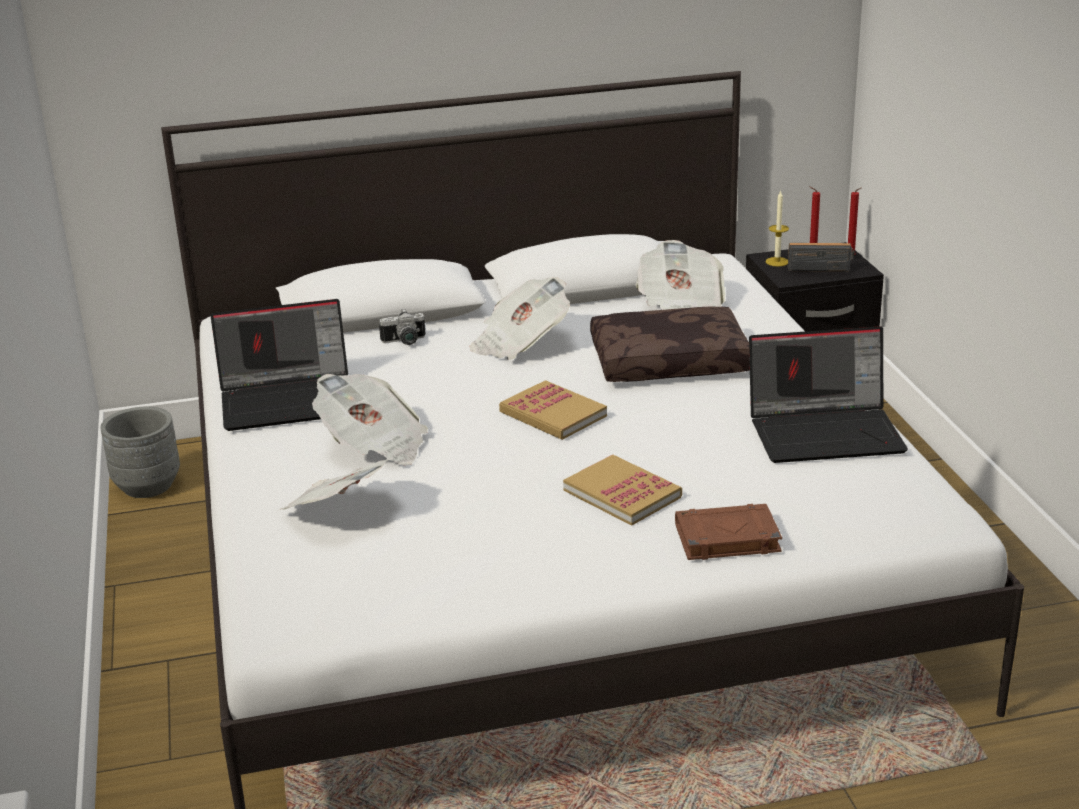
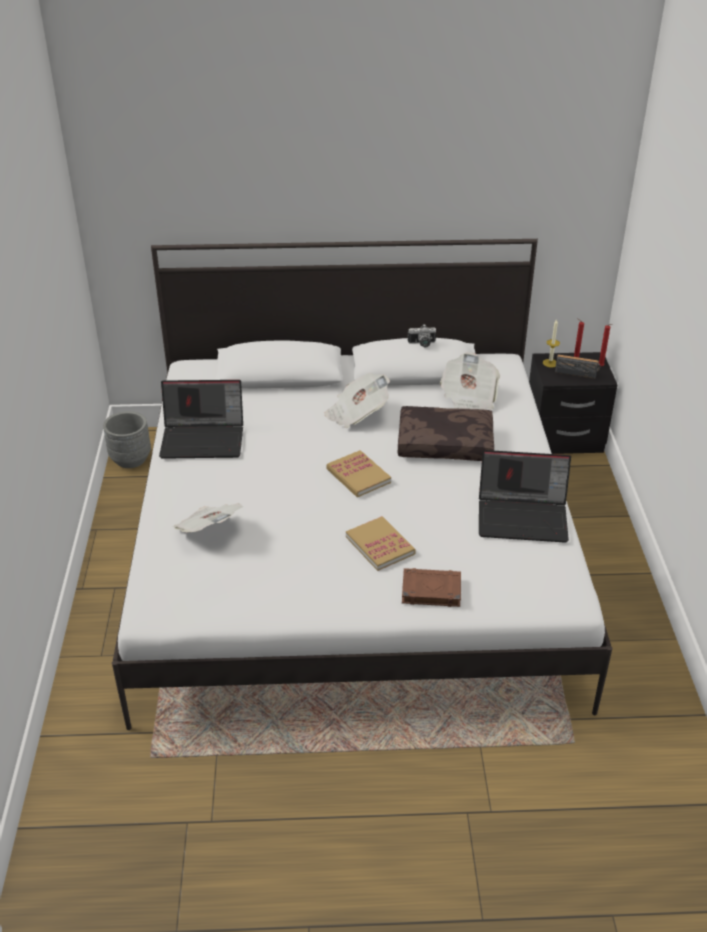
camera: 10 degrees right, 10 degrees up
newspaper [312,374,428,465] -> none
camera [379,309,426,345] -> camera moved to [408,324,436,347]

